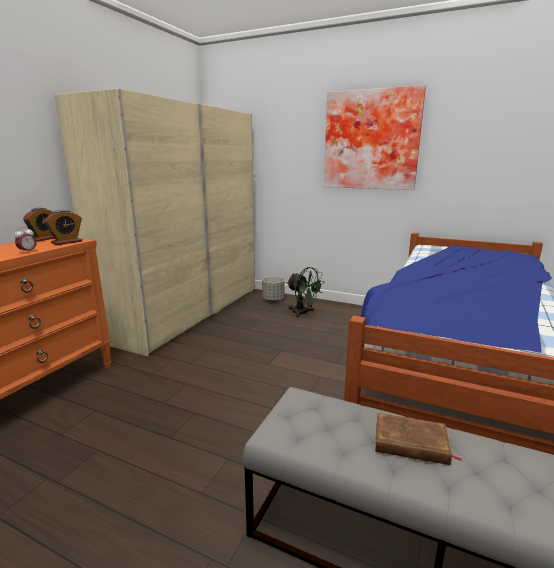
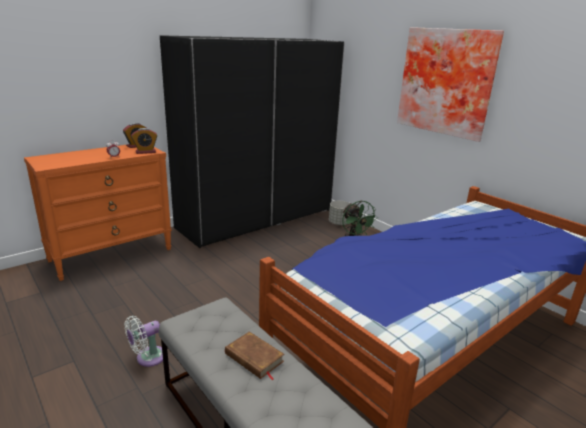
camera: 25 degrees right, 5 degrees up
beige wardrobe [55,89,255,356] -> black wardrobe [160,35,345,248]
none -> white fan [124,316,163,367]

